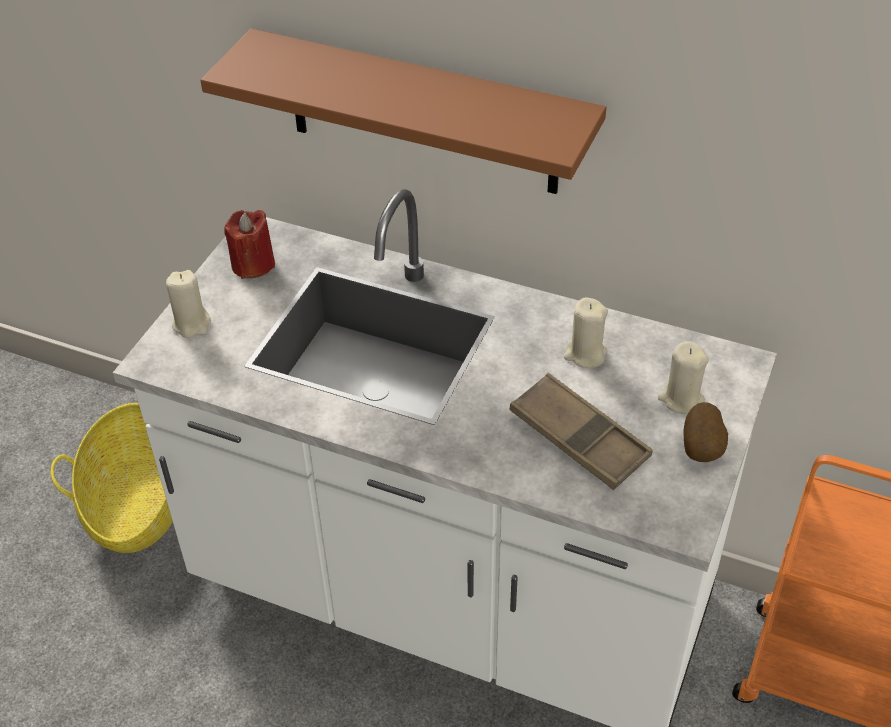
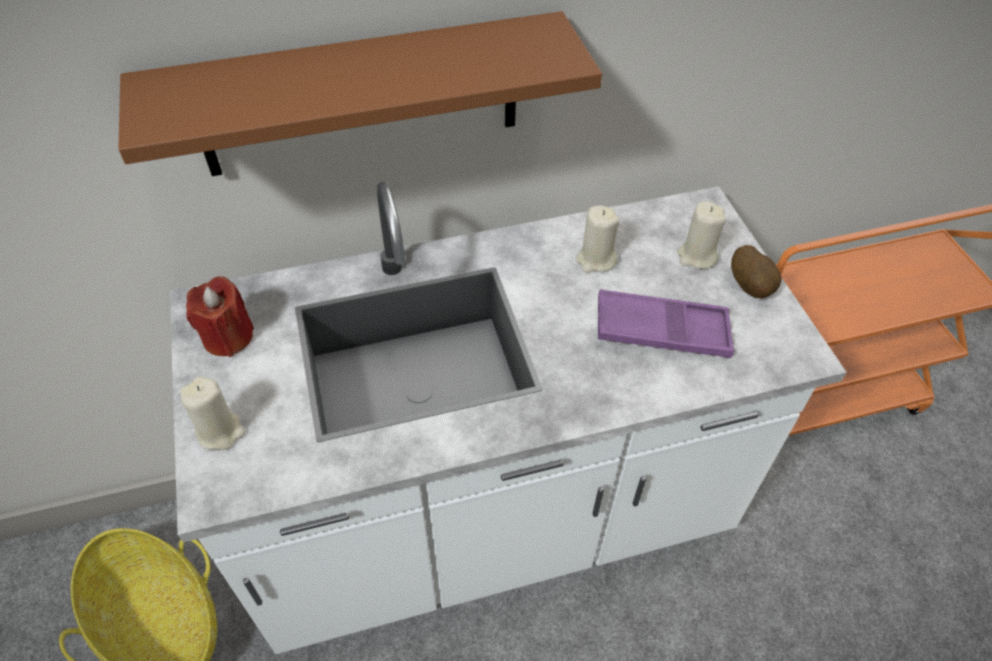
camera: 40 degrees left, 5 degrees up
brown tray [509,373,653,490] -> purple tray [598,289,734,358]

